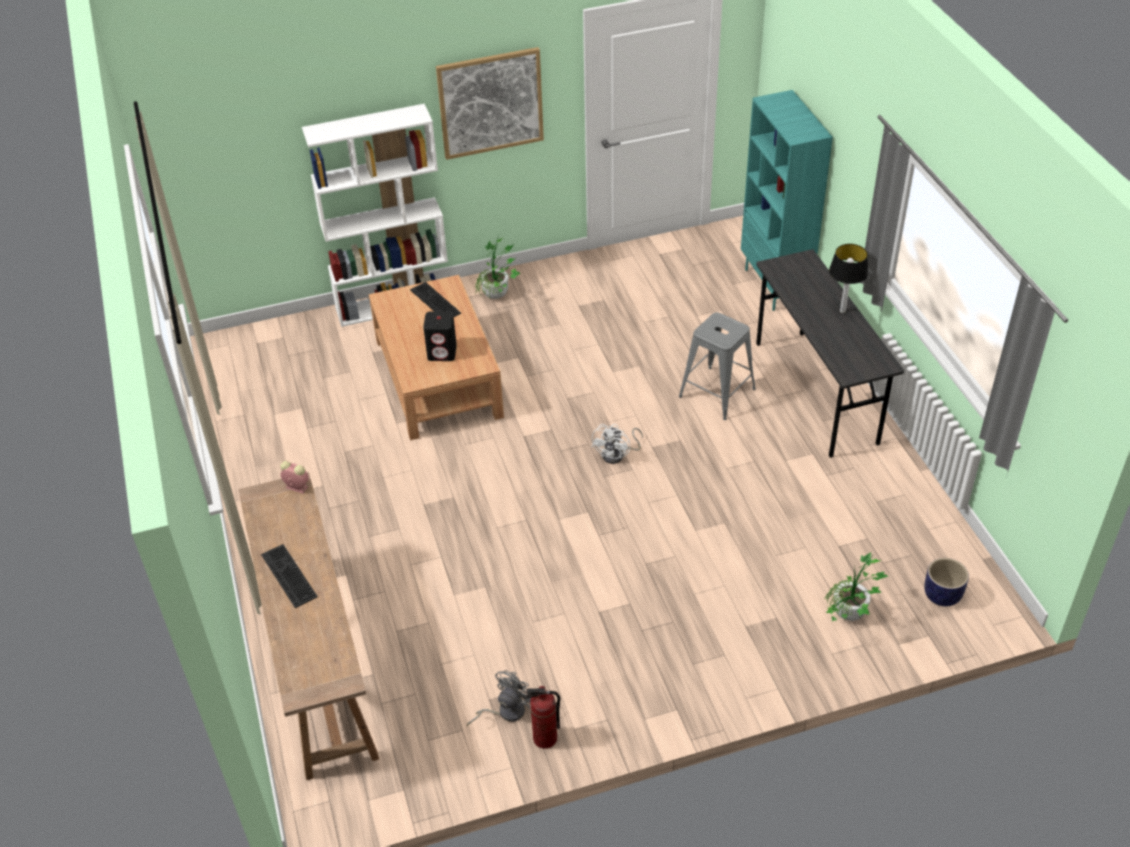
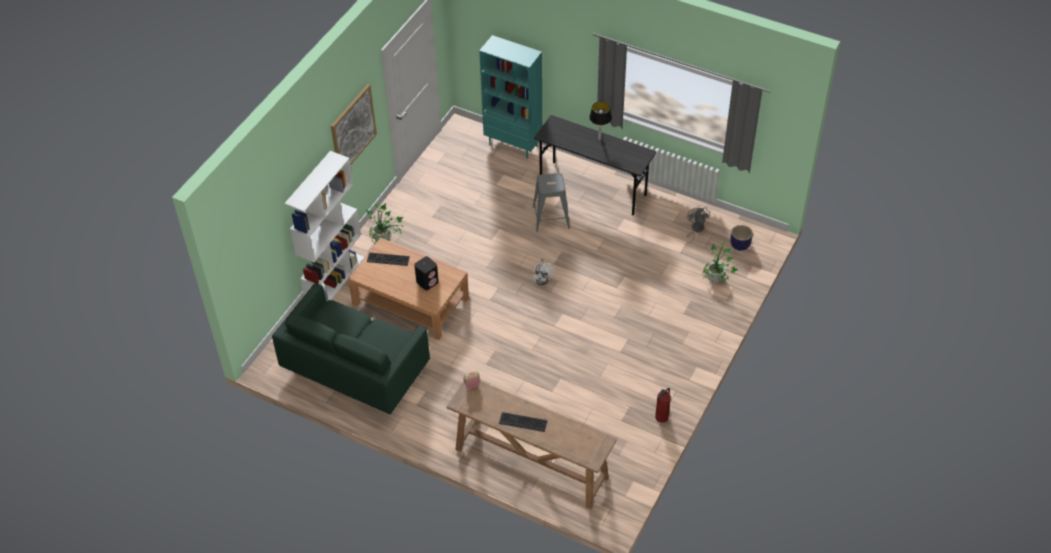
camera: 45 degrees left, 5 degrees up
grey fan [467,670,531,726] -> grey fan moved to [687,206,710,243]
none -> green sofa [272,283,430,414]

